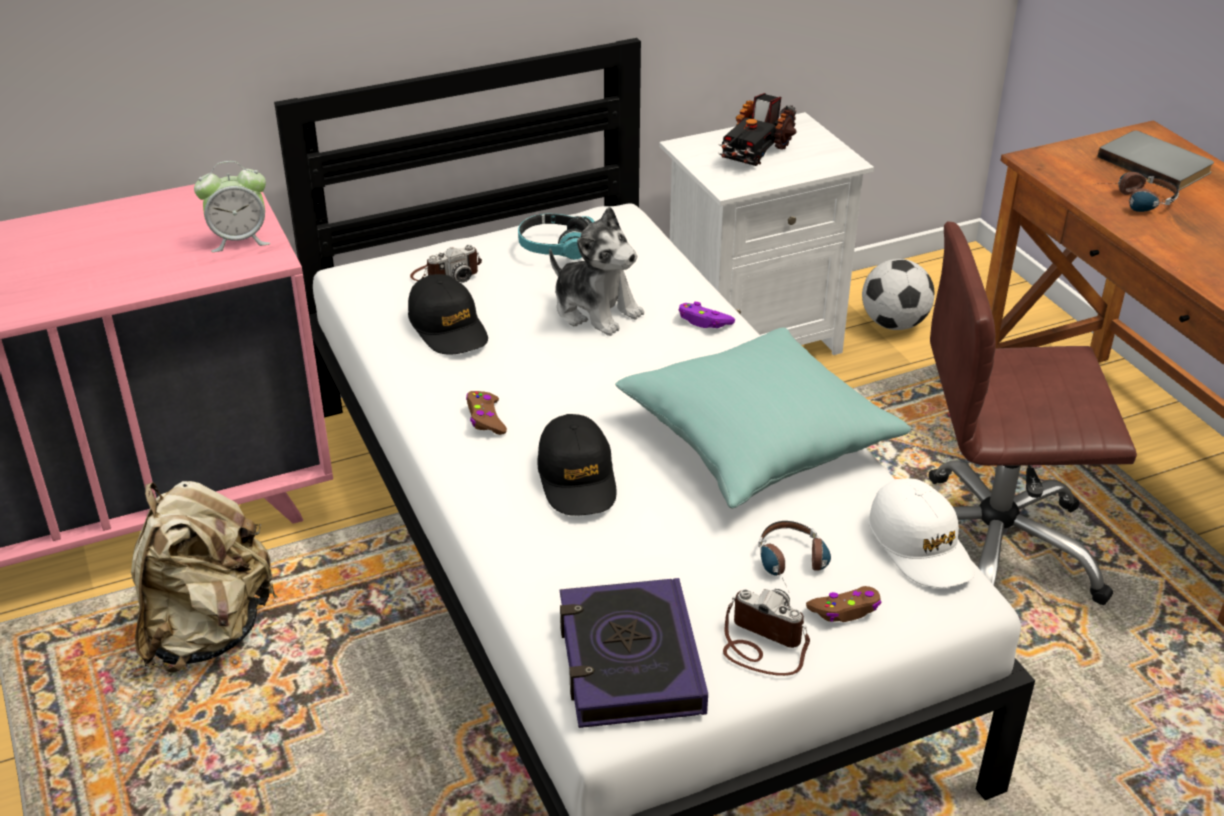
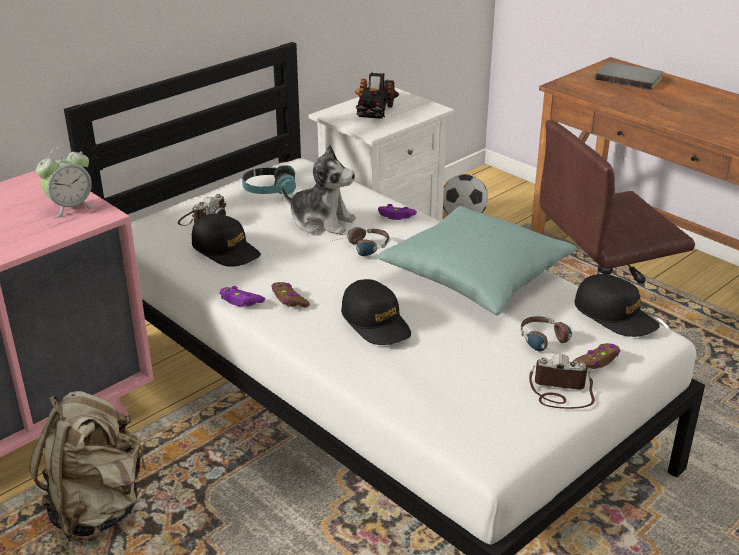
camera: 20 degrees left, 5 degrees down
book [560,578,708,728] -> none
white cap [869,478,975,588] -> black cap [575,274,660,337]
headphones [1101,172,1179,212] -> headphones moved to [332,227,390,256]
none -> purple game controller [219,286,265,306]

